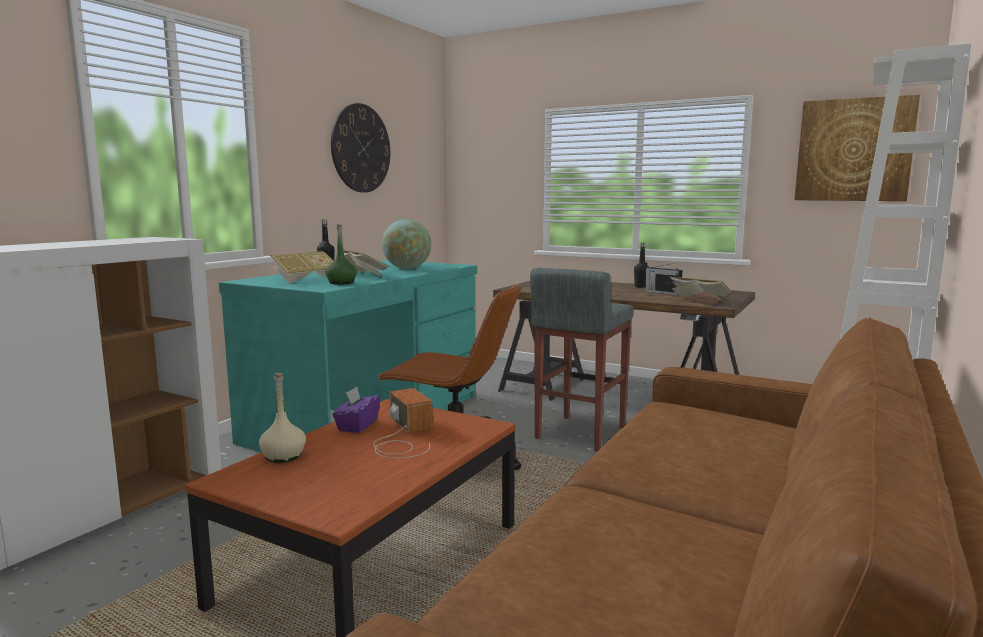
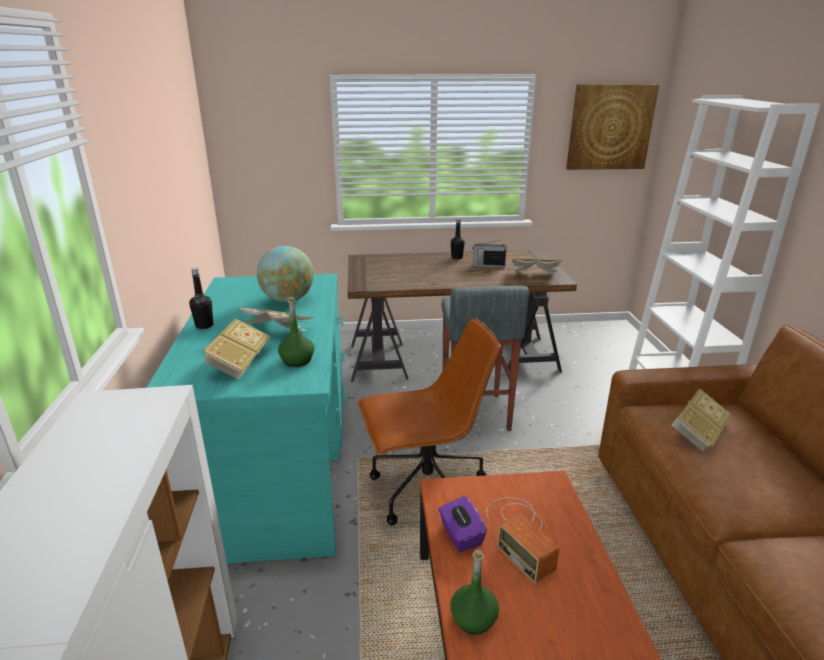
camera: 35 degrees left, 15 degrees up
beige bottle [259,373,306,463] -> green bottle [451,549,499,635]
wall clock [331,103,390,193] -> none
radio [374,388,433,459] -> radio turned 150 degrees counterclockwise [486,497,559,583]
none -> book [672,388,732,452]

